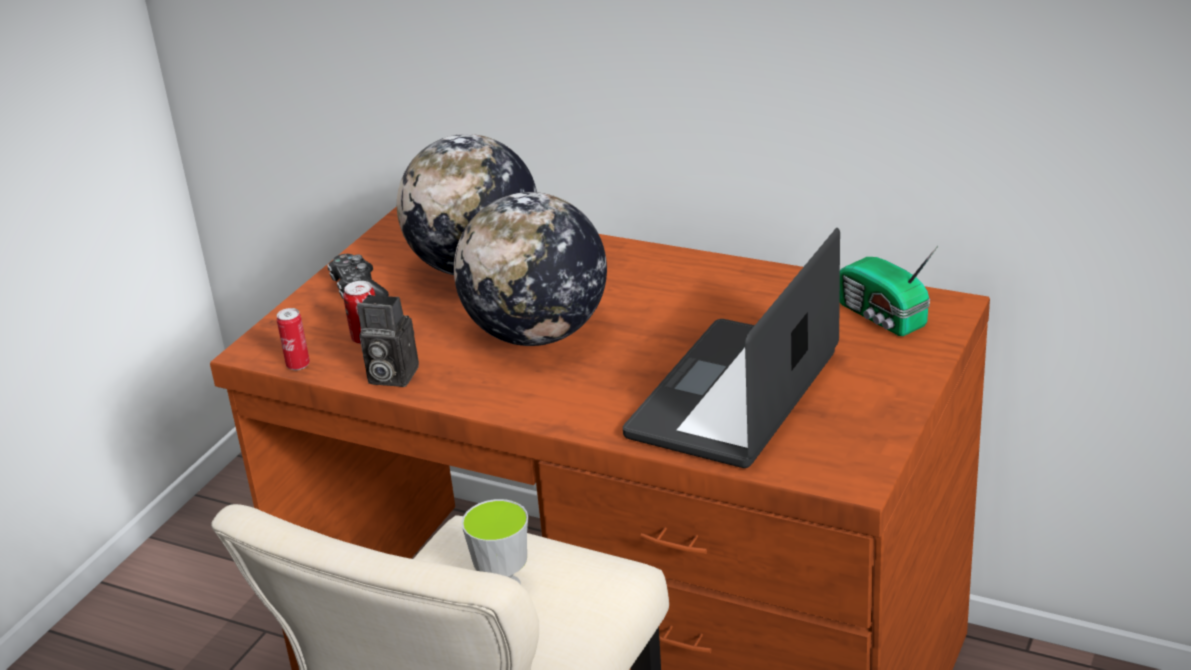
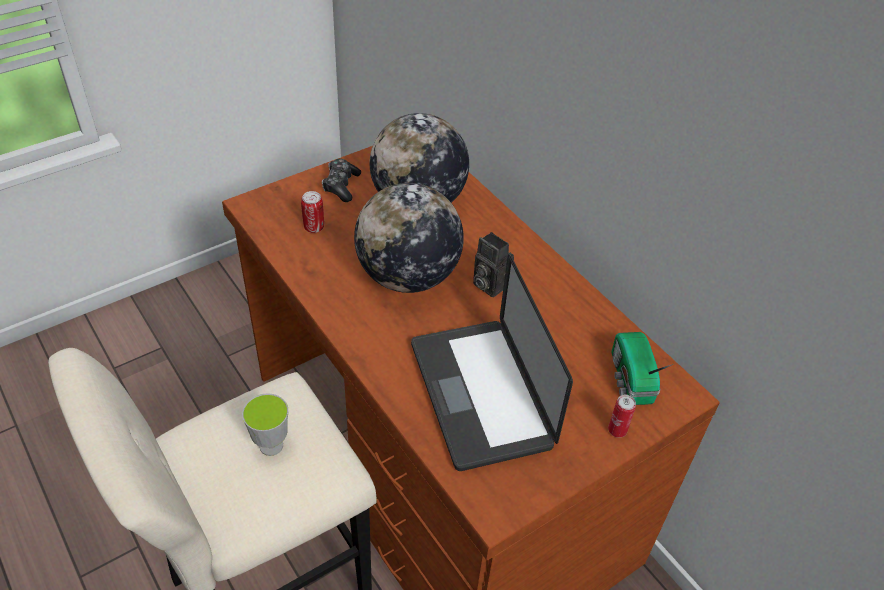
camera: 25 degrees right, 15 degrees up
can [277,308,310,370] -> can moved to [608,395,636,438]
camera [357,295,419,387] -> camera moved to [473,232,514,297]
laptop [623,228,840,468] -> laptop turned 75 degrees counterclockwise [411,255,573,471]

